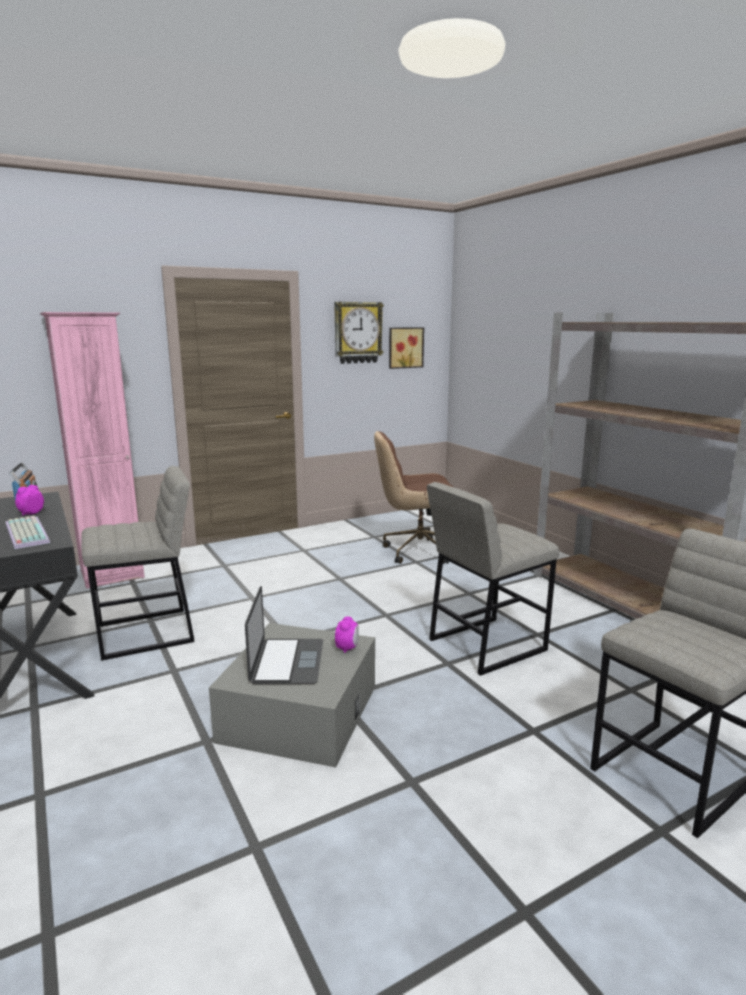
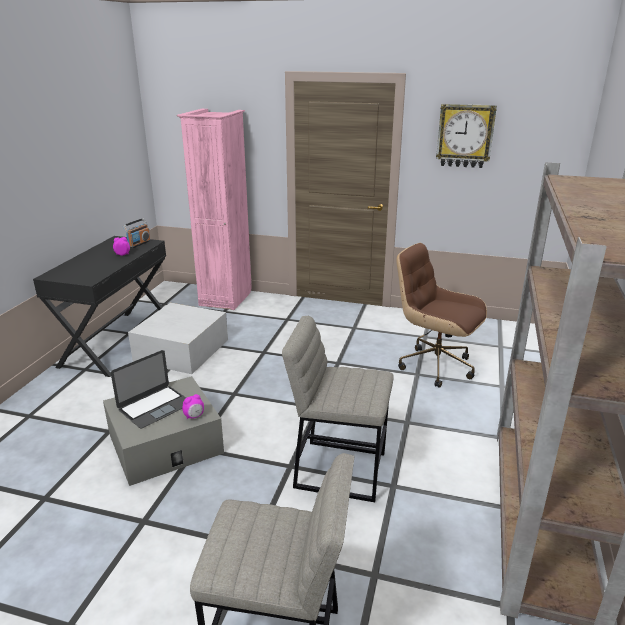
camera: 45 degrees right, 10 degrees up
keyboard [6,516,50,549] -> none
grey chair [81,466,194,661] -> white storage box [128,303,228,374]
picture [389,327,424,369] -> none

